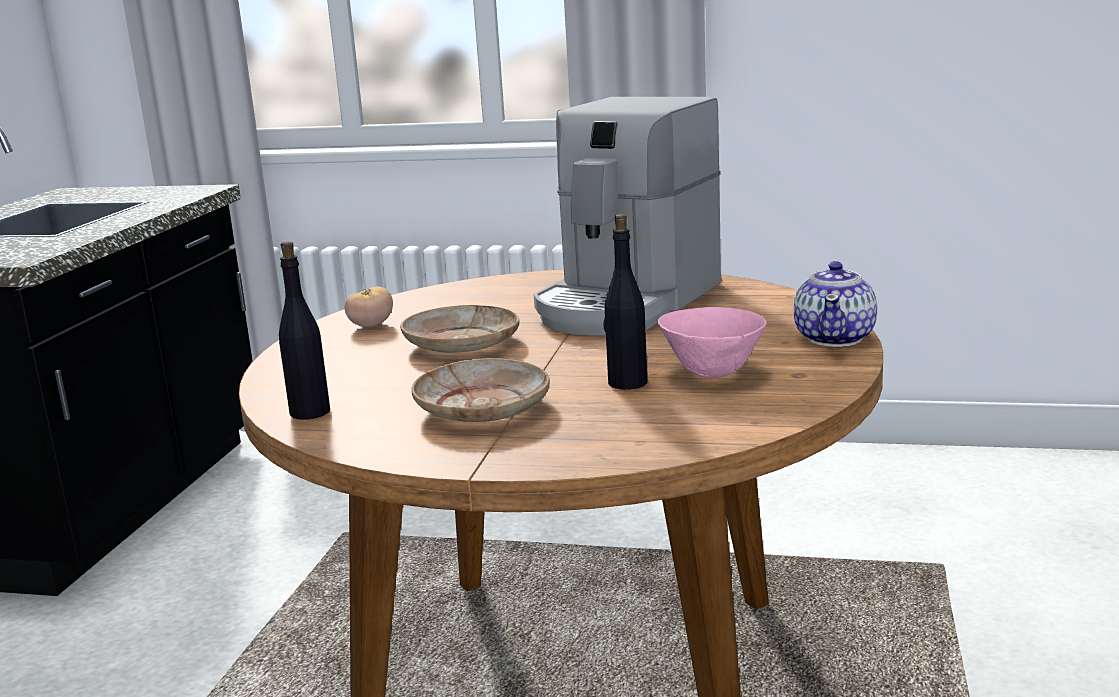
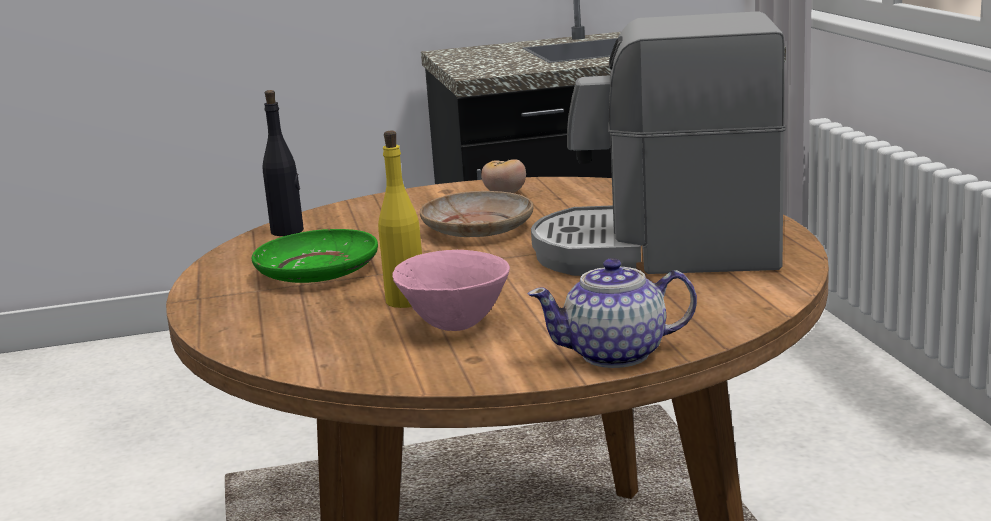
camera: 65 degrees right, 0 degrees up
beige plate [411,358,550,422] -> green plate [252,229,378,283]
black bottle [604,214,647,390] -> yellow bottle [378,131,422,308]

